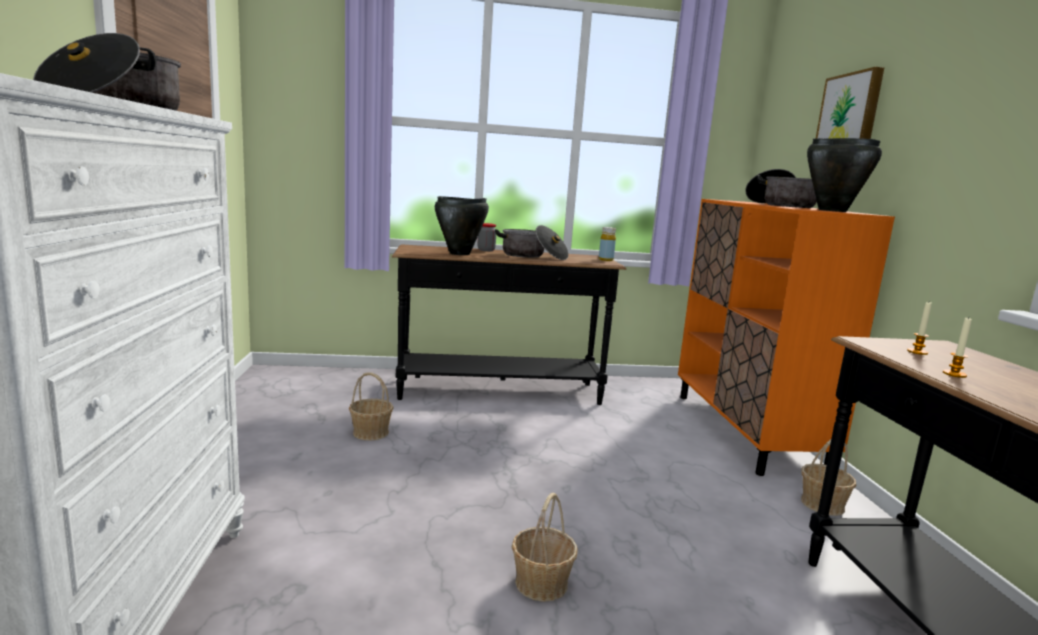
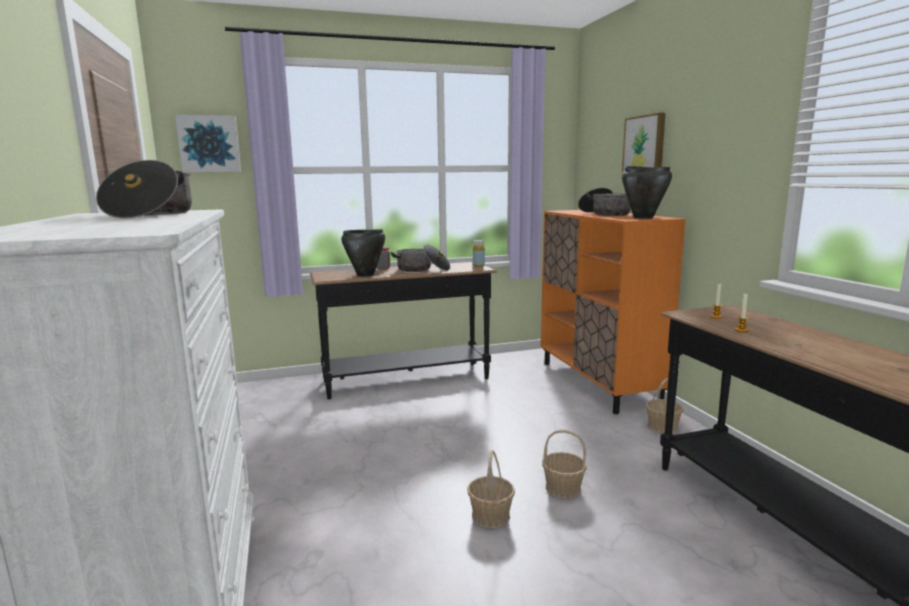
camera: 10 degrees left, 0 degrees up
basket [349,372,394,441] -> basket moved to [542,429,587,499]
none -> picture [175,115,241,172]

